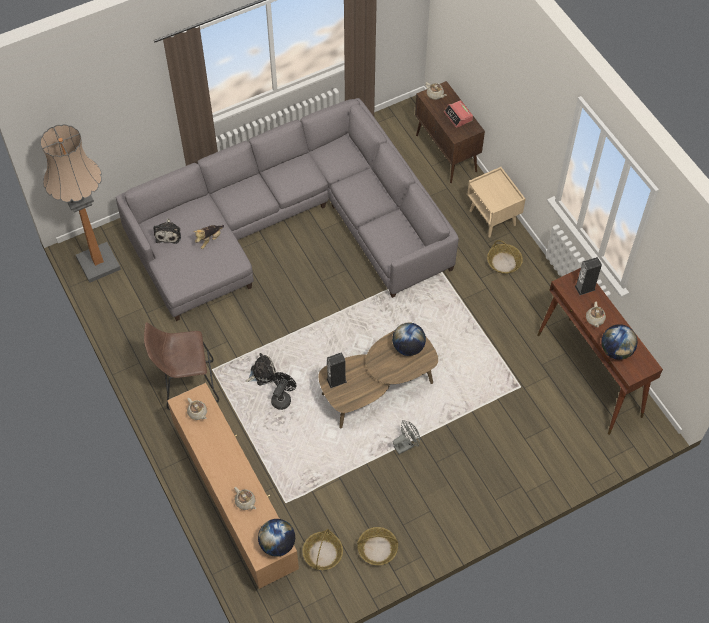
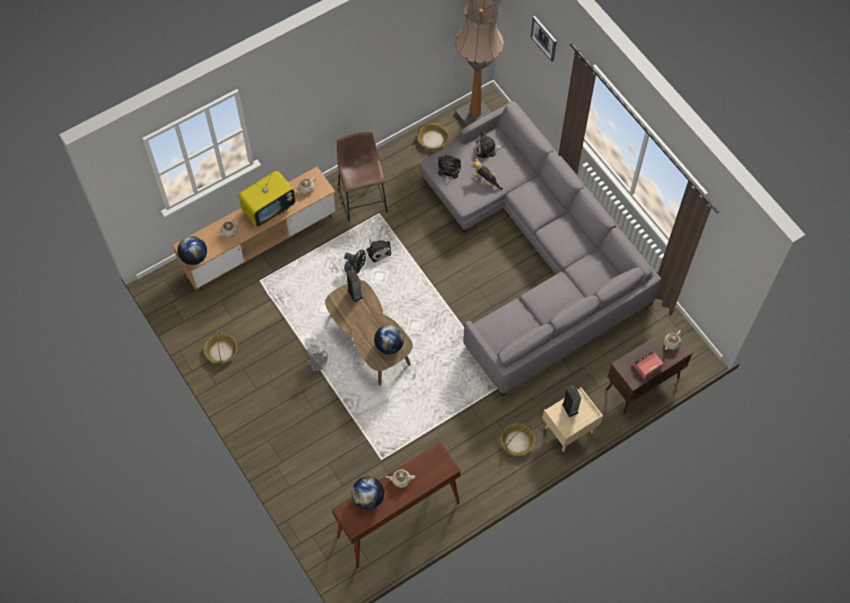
camera: 85 degrees right, 5 degrees up
basket [302,529,343,570] -> basket moved to [418,123,449,149]
speaker [575,257,602,295] -> speaker moved to [562,386,582,417]
none -> television [239,171,296,227]
none -> plush toy [438,155,461,185]
none -> picture [531,16,557,62]

